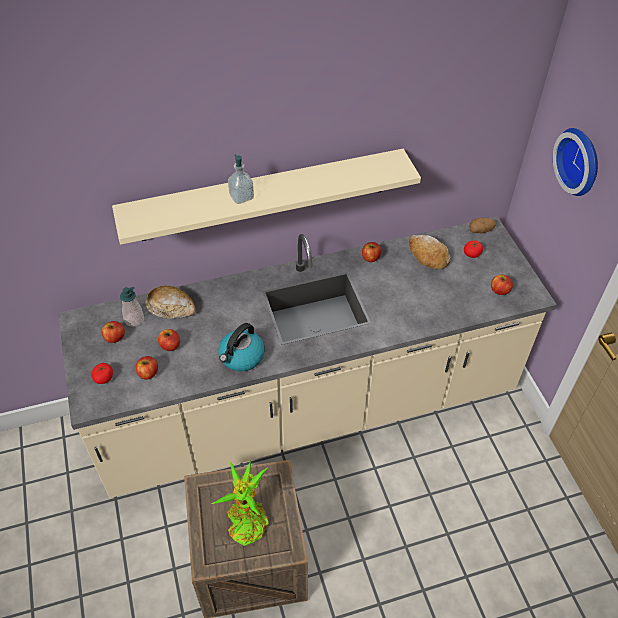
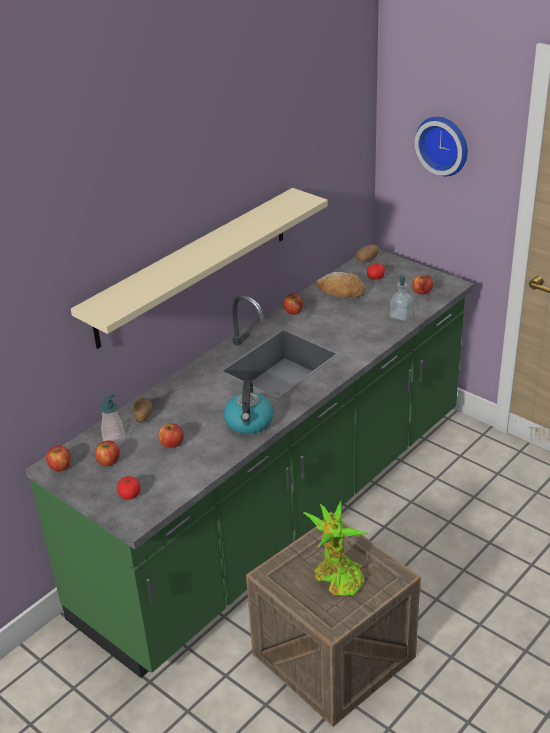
camera: 30 degrees left, 15 degrees down
beige counter [58,217,557,498] -> green counter [25,249,474,678]
apple [136,356,158,380] -> apple moved to [46,445,71,471]
bread [146,286,196,319] -> potato [133,398,152,423]
soap dispenser [228,155,254,204] -> soap dispenser moved to [390,275,413,321]

